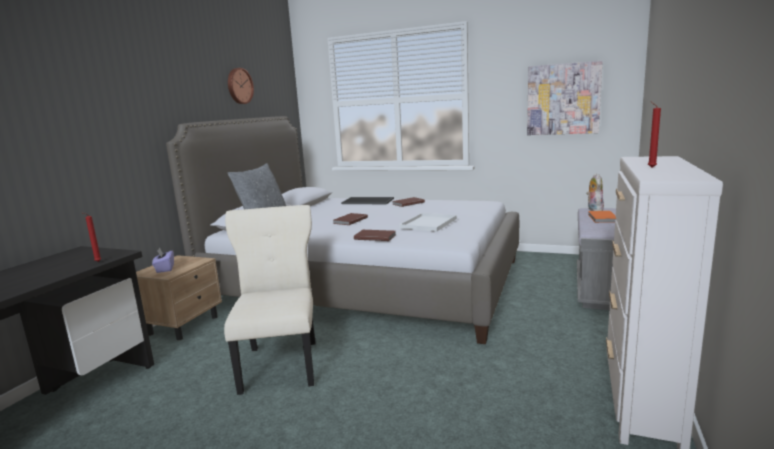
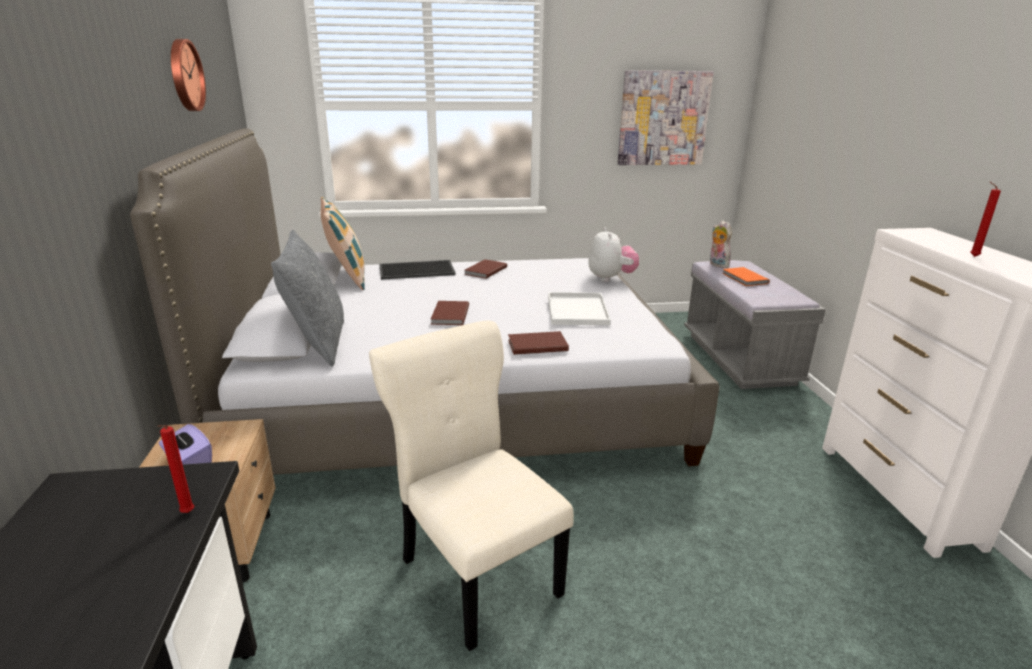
camera: 30 degrees left, 10 degrees up
none -> pillow [321,197,365,290]
none -> plush toy [588,228,639,282]

